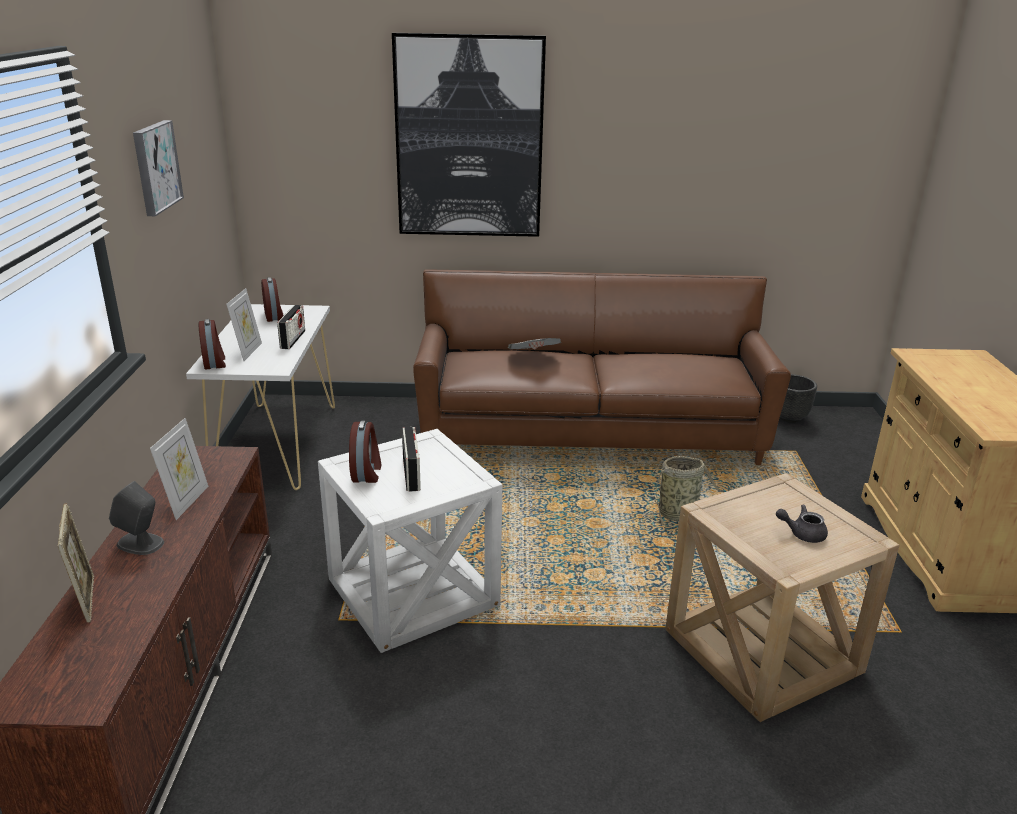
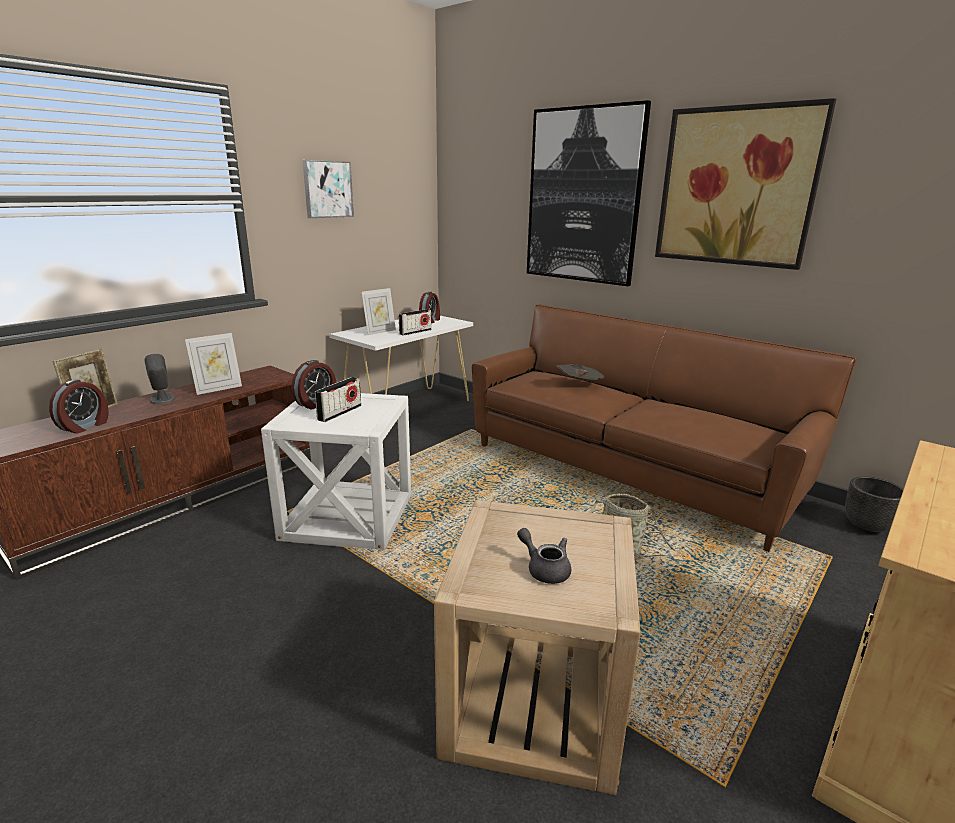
camera: 40 degrees right, 5 degrees down
alarm clock [199,319,226,369] -> alarm clock moved to [49,379,109,434]
none -> picture [655,98,836,270]

